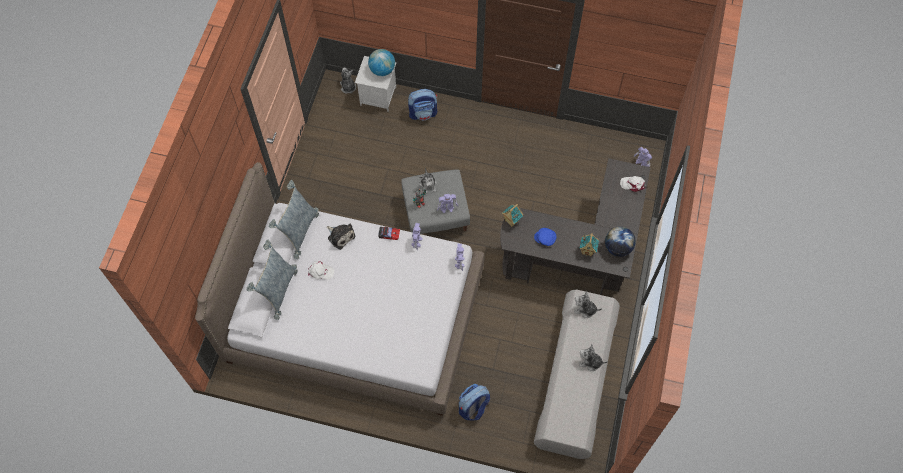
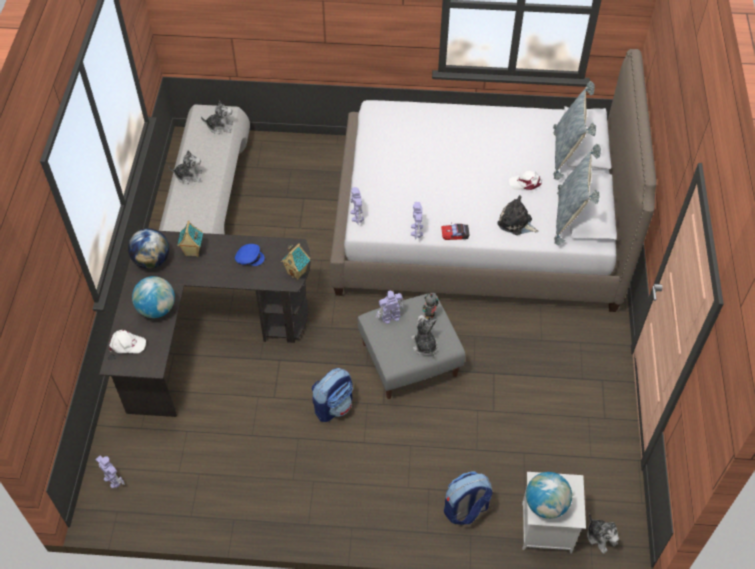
camera: 170 degrees right, 10 degrees down
backpack [459,384,490,421] -> backpack moved to [312,368,353,422]
plush toy [574,291,602,318] -> plush toy moved to [201,101,233,134]
none -> globe [132,276,175,318]

